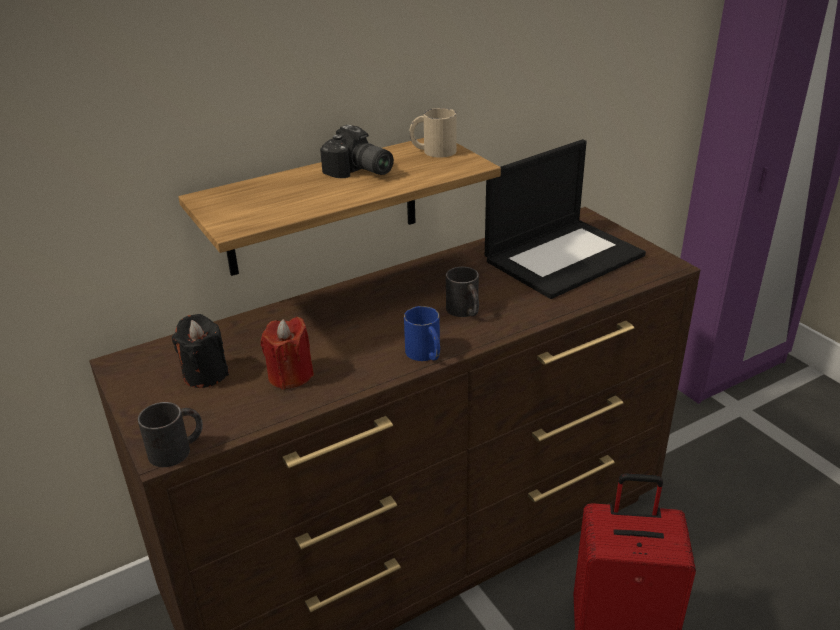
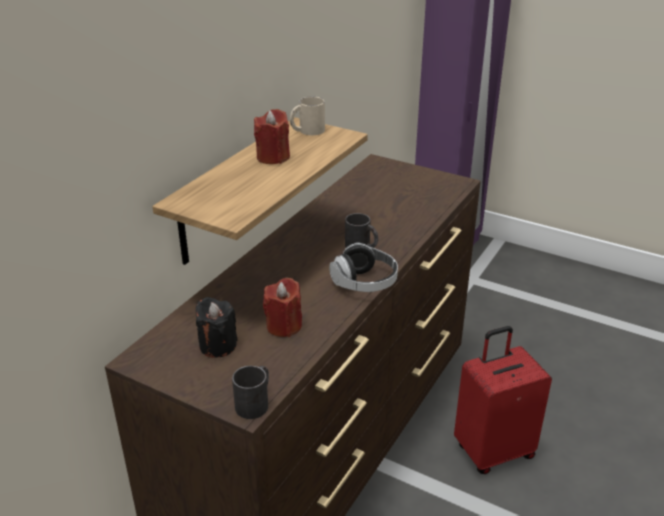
camera: 30 degrees left, 0 degrees up
camera [320,124,394,178] -> red candle [254,109,290,164]
blue mug [404,306,440,361] -> headphones [329,243,398,292]
laptop [485,139,646,299] -> none

